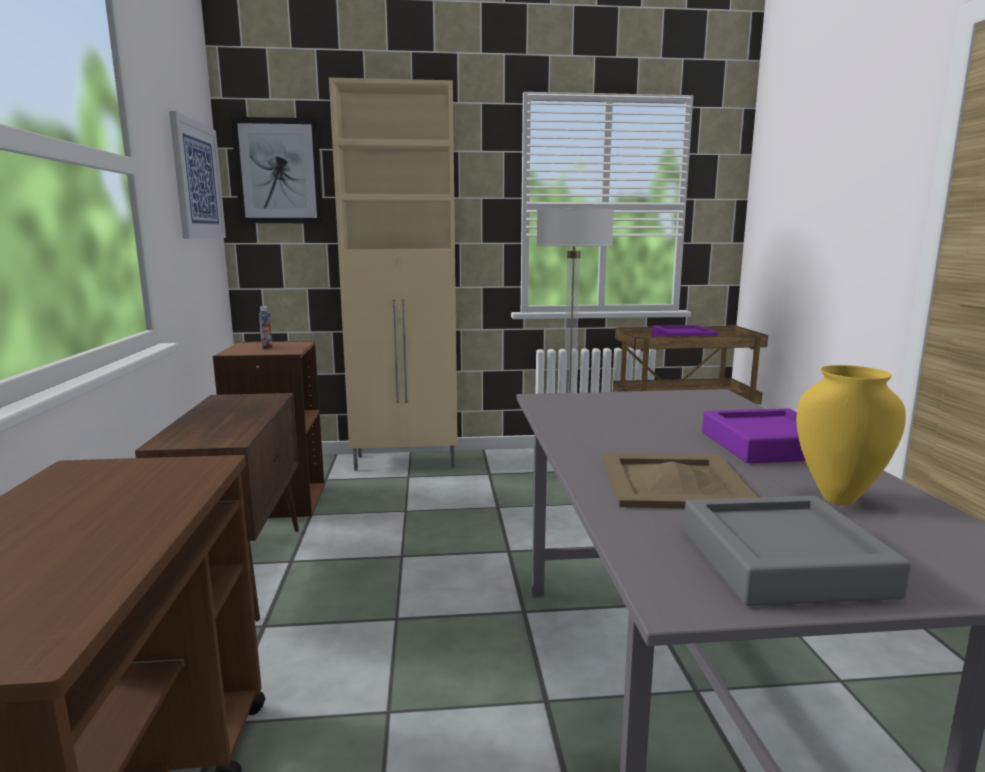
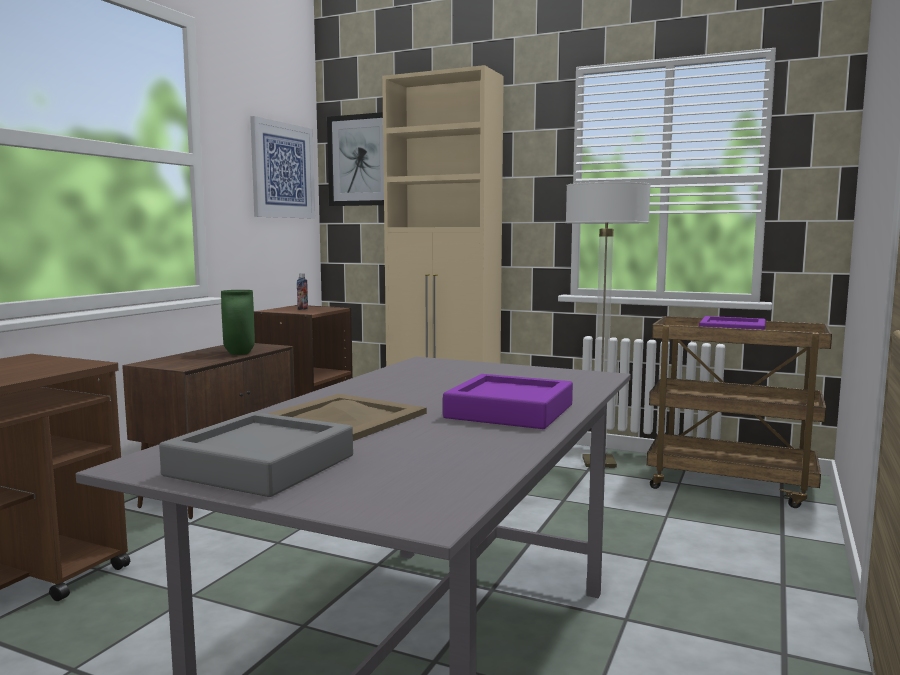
camera: 30 degrees right, 5 degrees down
yellow vase [796,365,906,505] -> none
none -> green vase [221,290,255,355]

